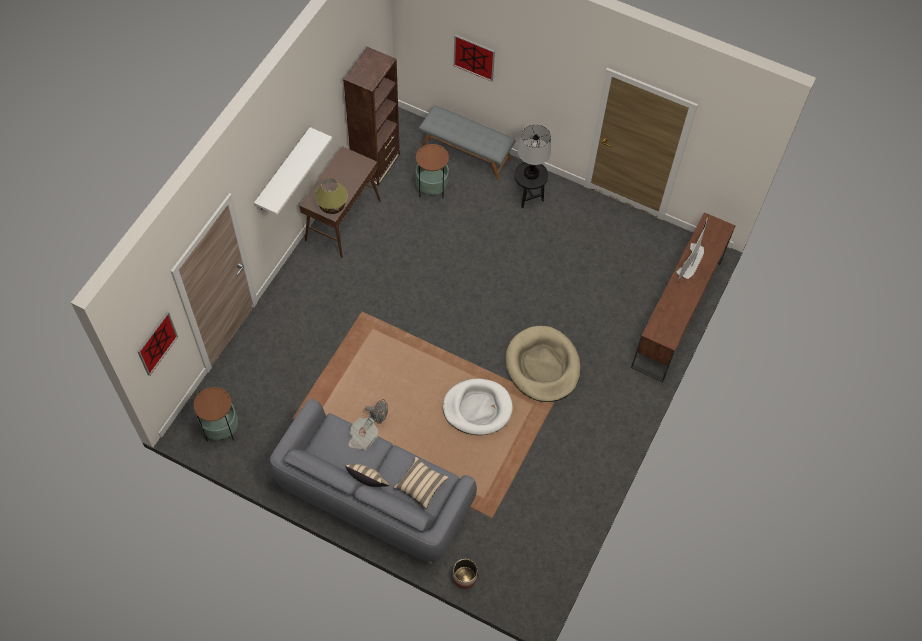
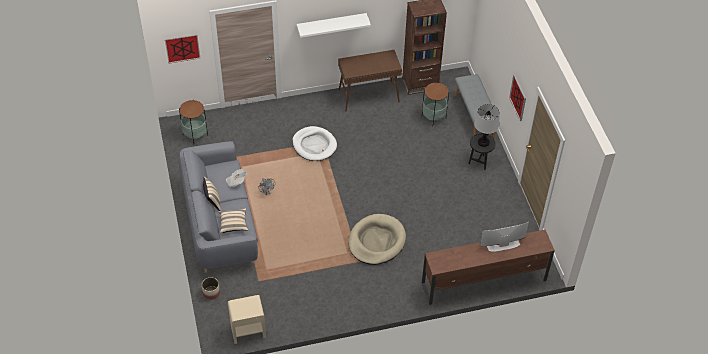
camera: 50 degrees right, 10 degrees down
table lamp [315,178,348,214] -> none
white dog bed [443,379,513,435] -> white dog bed moved to [292,126,337,161]
picture [454,34,495,82] -> picture moved to [509,75,526,121]
none -> beige nightstand [228,295,266,344]

